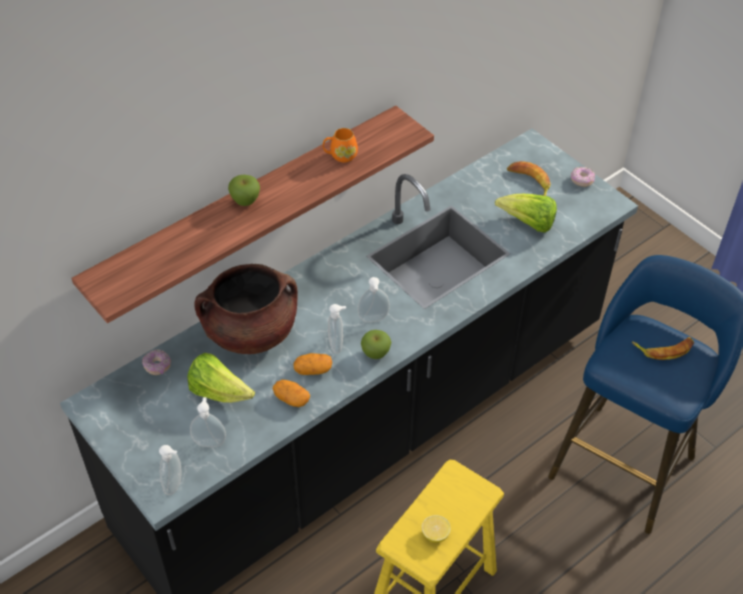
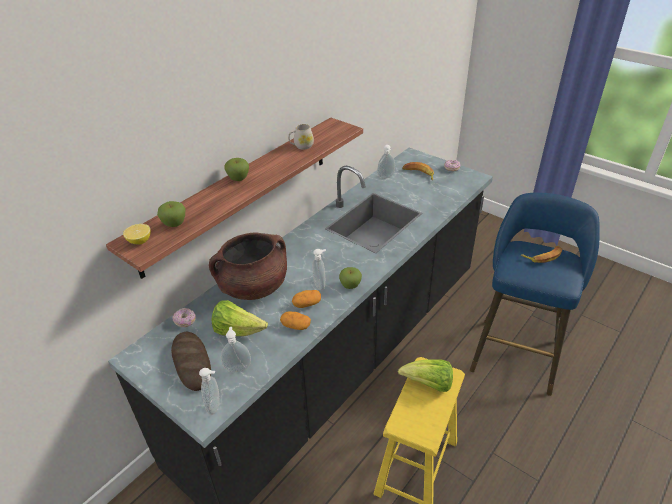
camera: 10 degrees left, 10 degrees down
orange mug [323,128,358,162] -> white mug [288,124,314,150]
soap dispenser [358,277,390,322] -> soap dispenser moved to [377,145,395,179]
lemon [421,515,451,543] -> lemon moved to [123,224,151,245]
lettuce [495,194,557,233] -> lettuce moved to [398,359,453,392]
none -> apple [157,201,186,227]
none -> bread [171,332,211,391]

